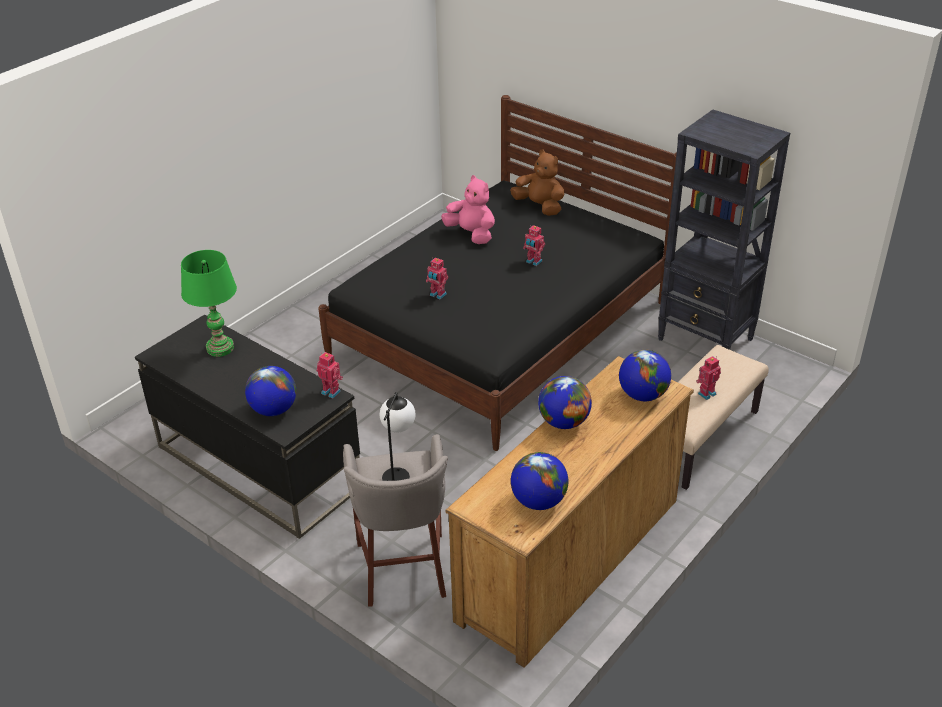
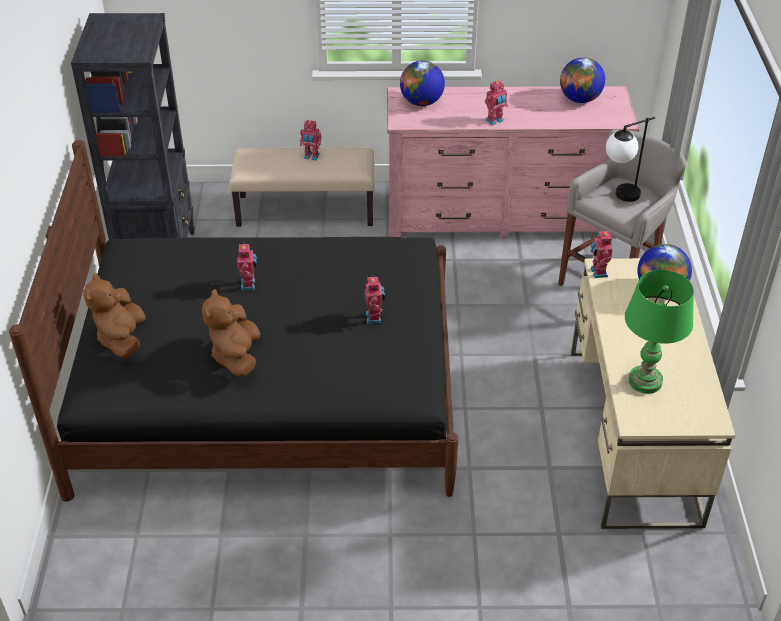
camera: 130 degrees left, 5 degrees up
black desk [135,315,360,539] -> beige desk [571,258,735,529]
pink plush toy [441,175,495,244] -> brown plush toy [202,289,260,377]
brown dresser [445,356,694,668] -> pink dresser [387,86,639,239]
globe [538,376,592,429] -> toy robot [485,80,508,125]

